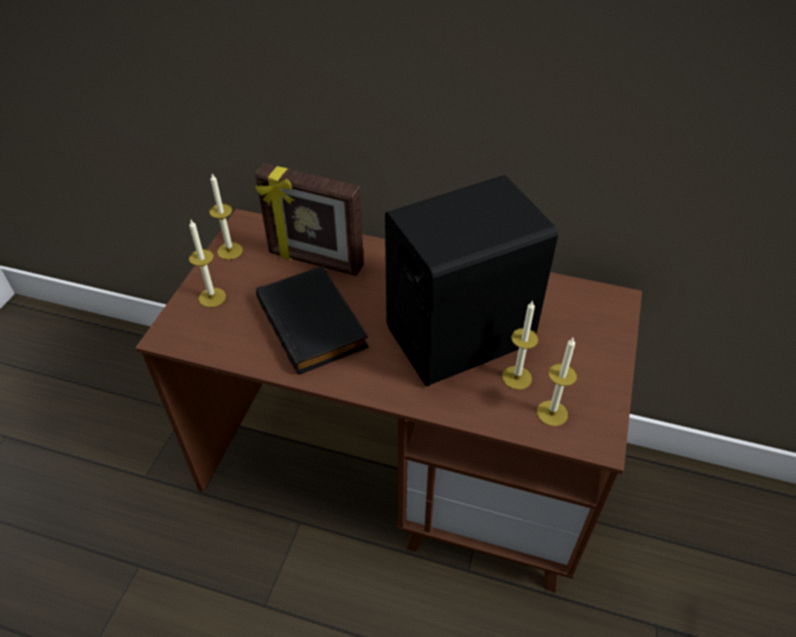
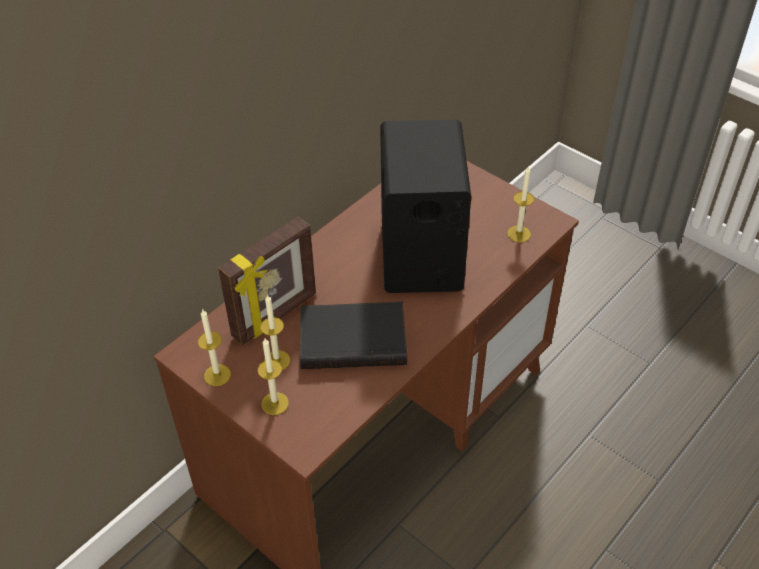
camera: 65 degrees left, 0 degrees up
candle [502,300,538,390] -> candle moved to [260,294,290,370]

